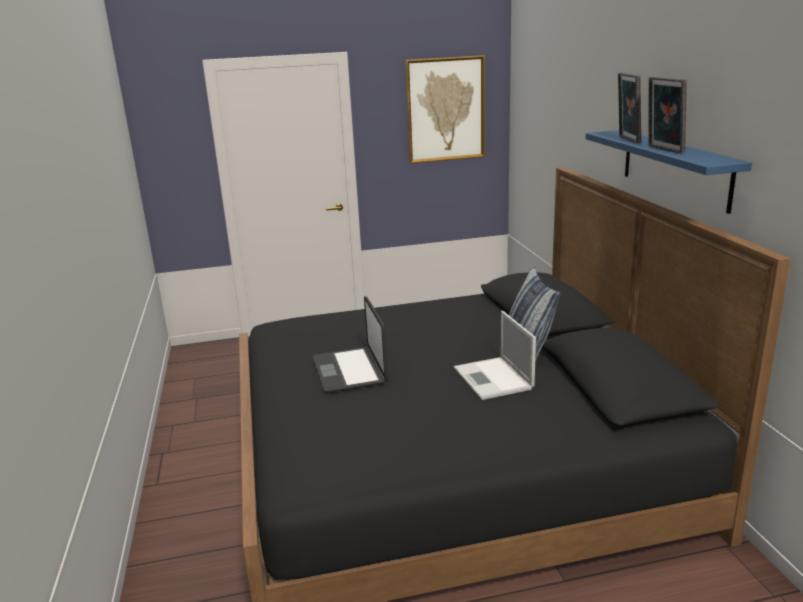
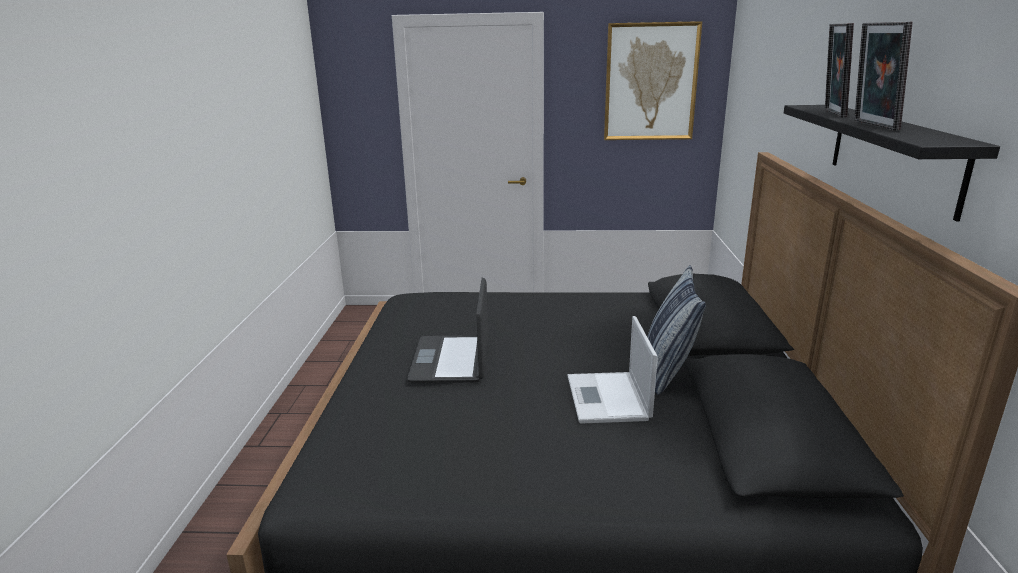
camera: 15 degrees right, 0 degrees up
blue shelf [586,130,752,214] -> black shelf [784,105,1000,222]

